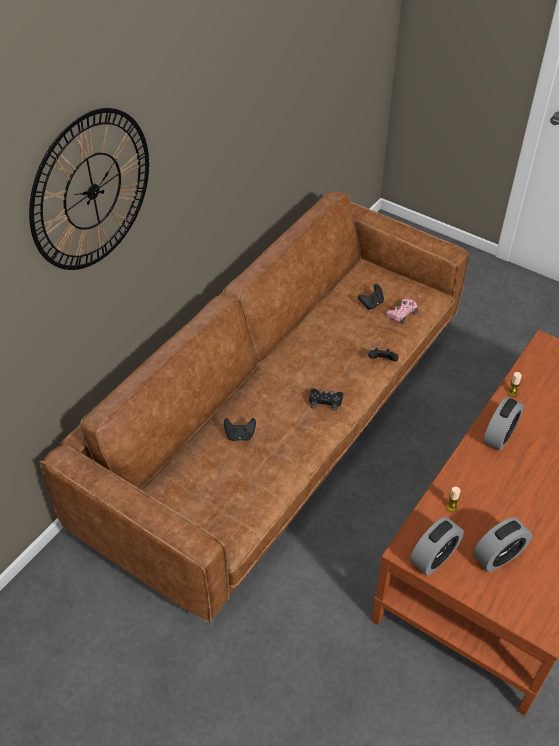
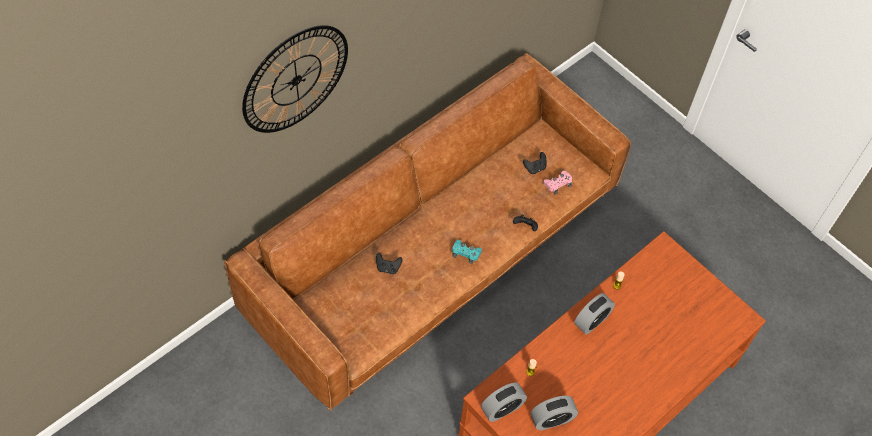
camera: 10 degrees right, 10 degrees up
black game controller [309,388,343,411] -> turquoise game controller [452,240,482,264]

